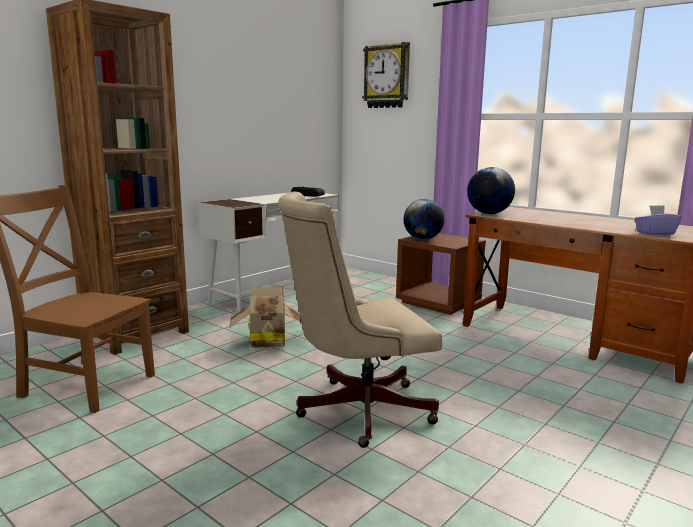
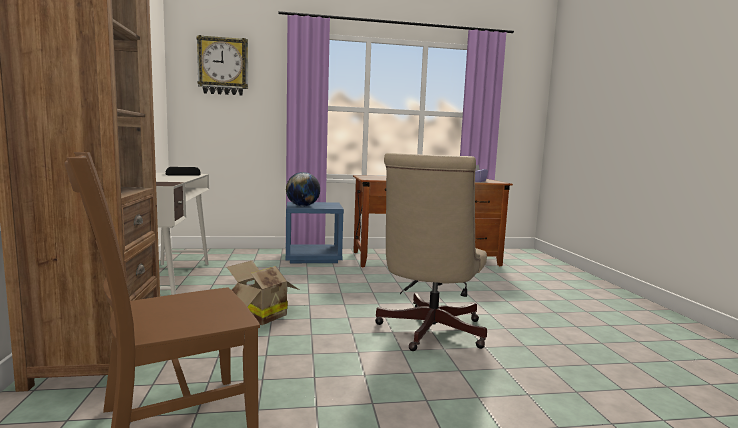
camera: 50 degrees left, 5 degrees down
brown nightstand [396,233,486,315] -> blue nightstand [286,202,344,263]
globe [467,167,515,214] -> none

